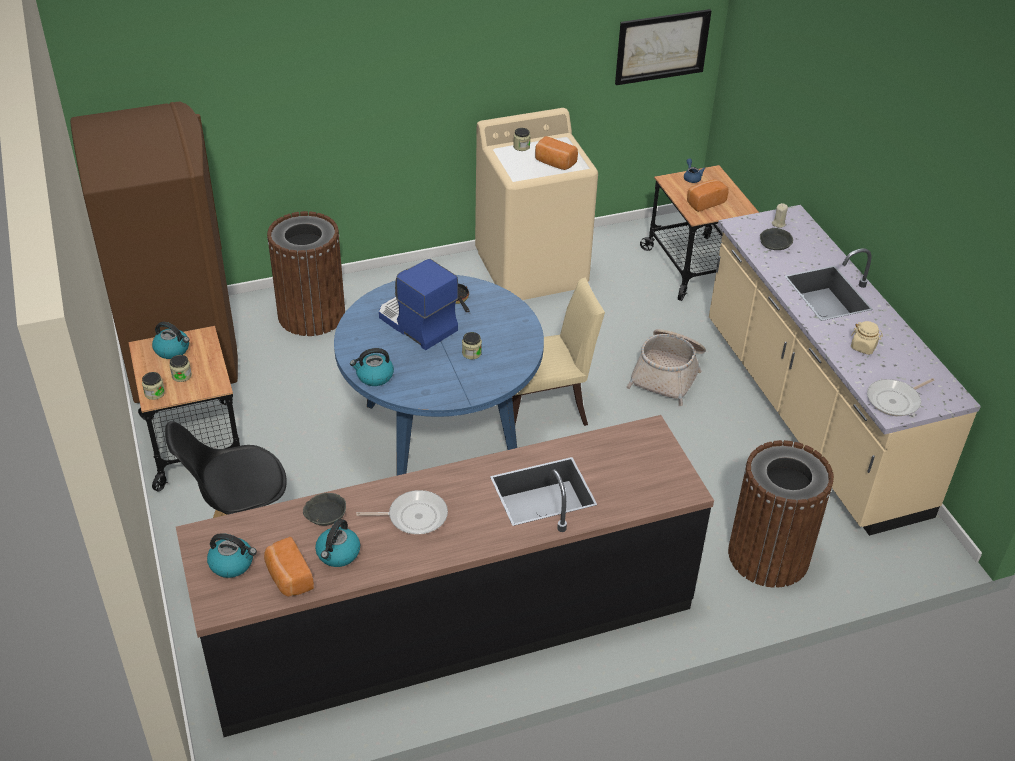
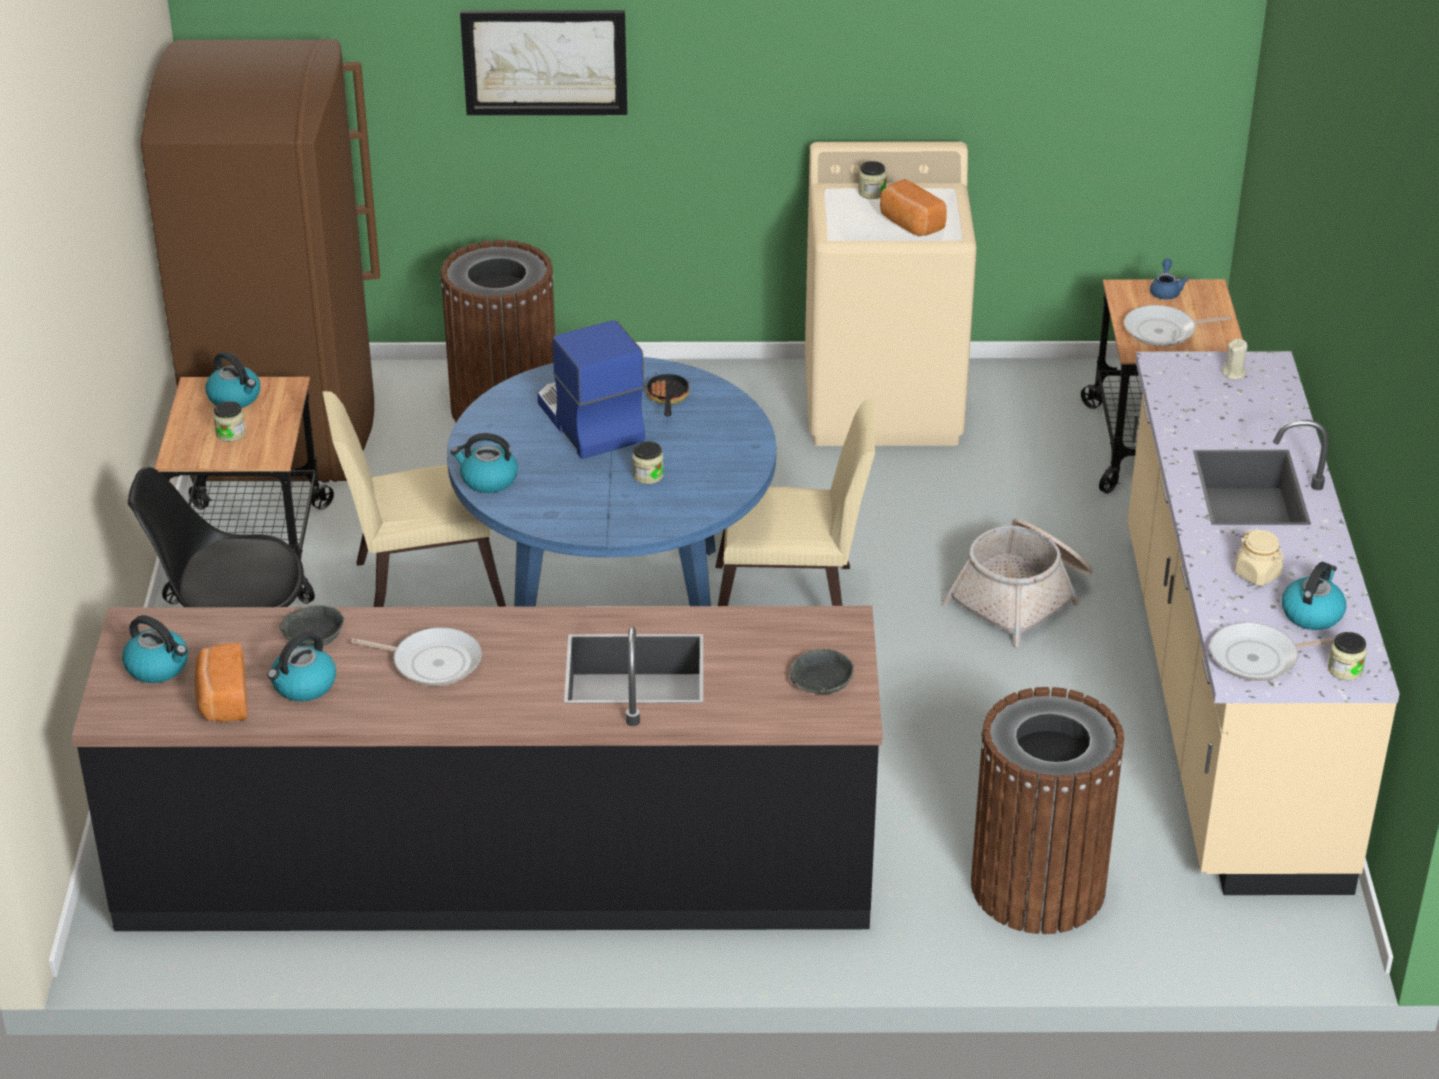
camera: 20 degrees right, 5 degrees down
jar [142,372,165,400] -> jar moved to [1328,632,1367,680]
picture [615,9,711,85] -> picture moved to [460,10,627,115]
bread [687,179,729,212] -> frying pan [1124,305,1231,347]
grey bowl [760,228,793,250] -> grey bowl moved to [790,649,854,694]
none -> beige chair [322,391,506,607]
none -> kettle [1282,562,1346,630]

